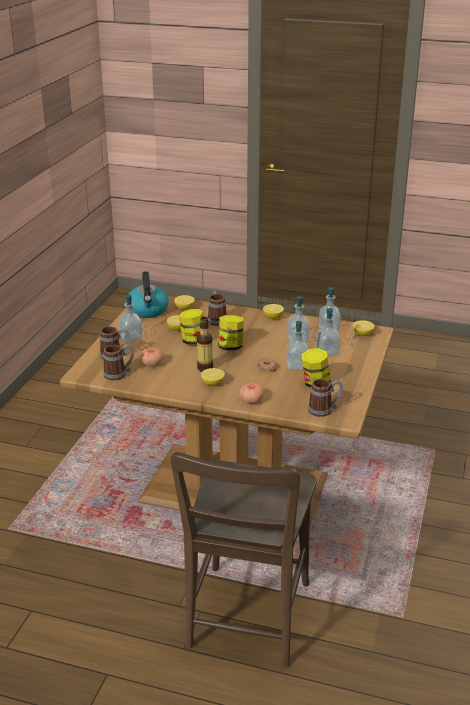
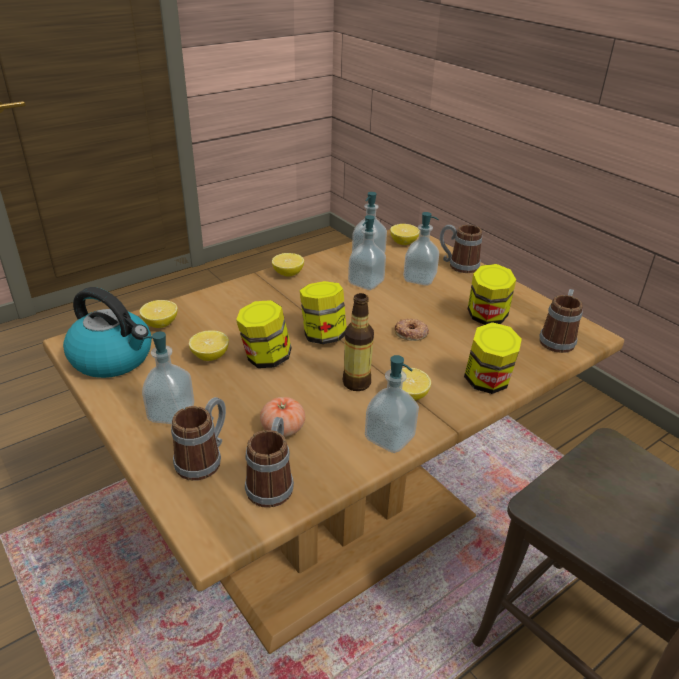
camera: 55 degrees left, 5 degrees up
mug [207,291,227,326] -> mug moved to [440,225,482,273]
tomato [240,383,264,403] -> jar [464,322,522,394]
soap dispenser [286,321,308,370] -> soap dispenser moved to [365,355,419,453]

